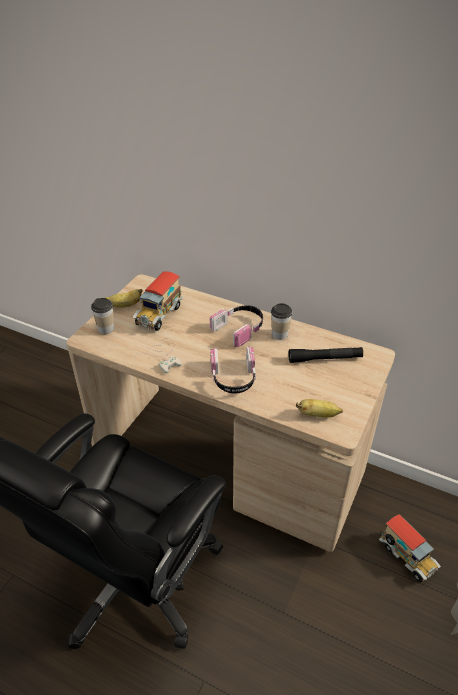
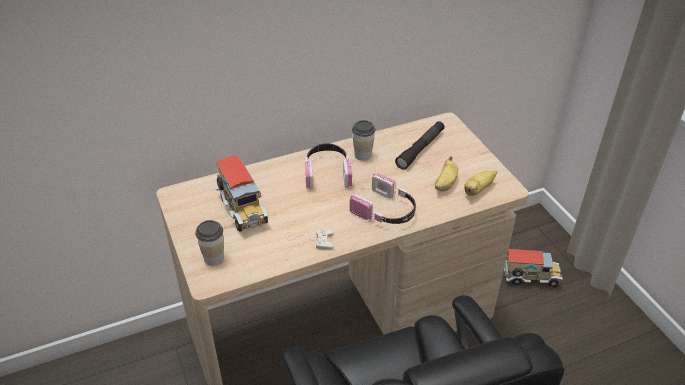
camera: 50 degrees left, 0 degrees up
banana [105,288,143,308] -> banana moved to [435,156,458,191]

